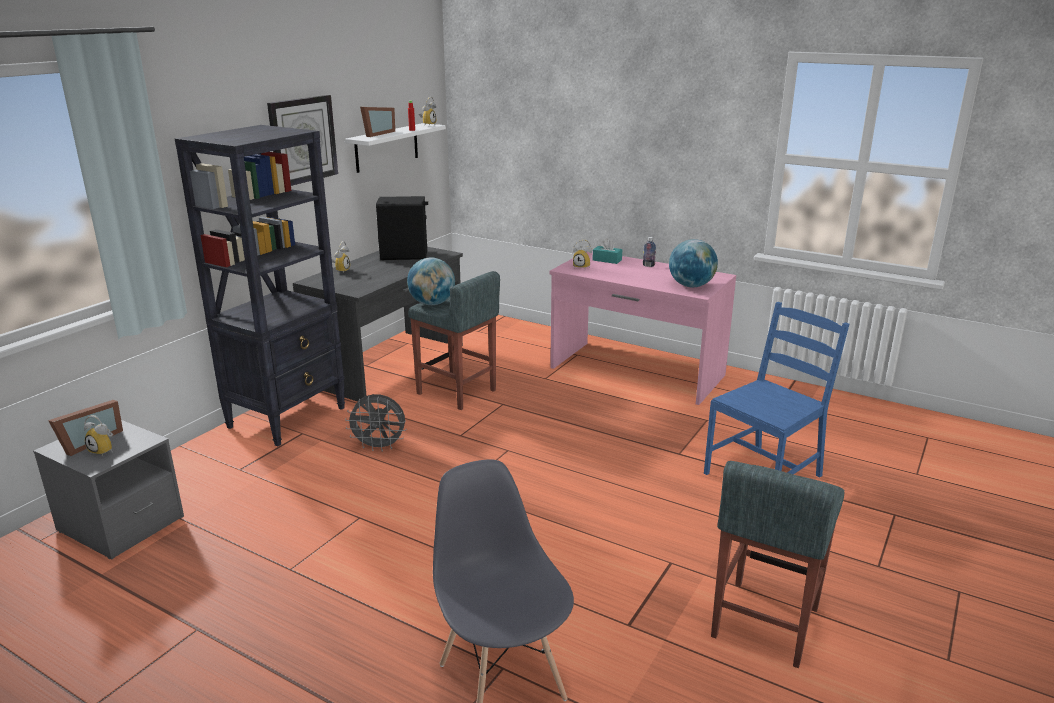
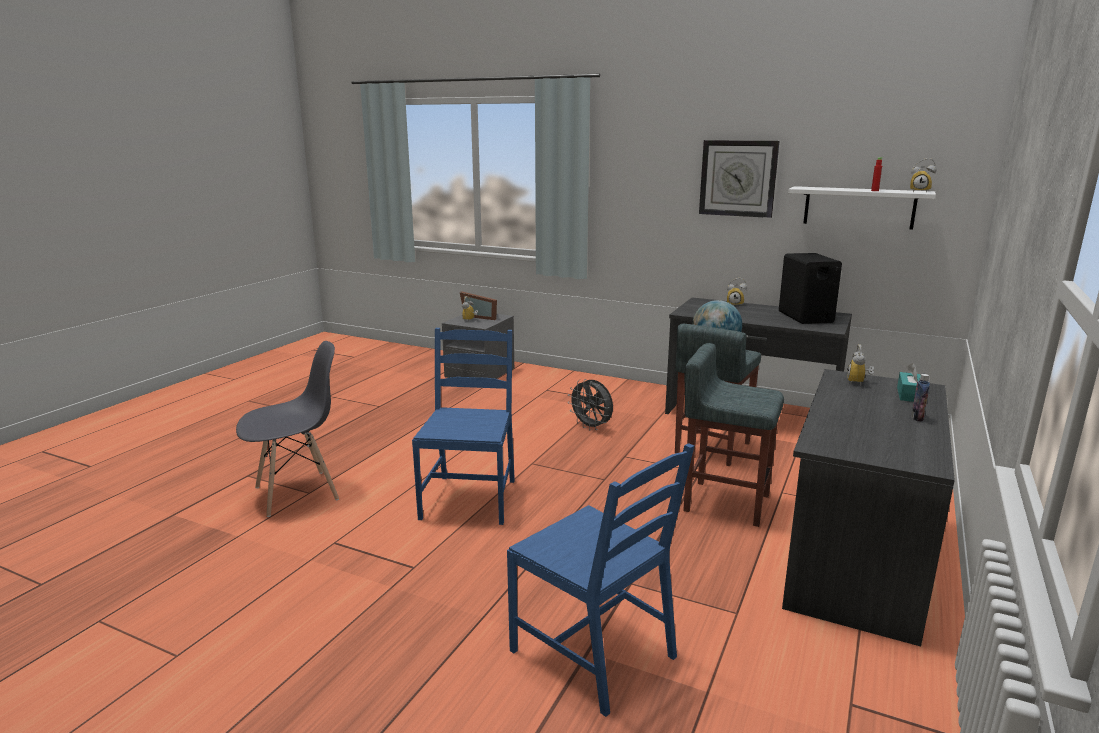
camera: 85 degrees right, 5 degrees down
black bookcase [175,125,345,447] -> none
grey fan [345,394,406,452] -> grey fan turned 45 degrees counterclockwise [568,379,613,430]
picture frame [360,107,395,137] -> none
pink desk [549,251,736,405] -> grey desk [782,369,955,647]
globe [669,239,718,287] -> none
grey stool [711,461,844,668] -> grey stool moved to [683,343,784,527]
none -> blue chair [412,328,515,525]

